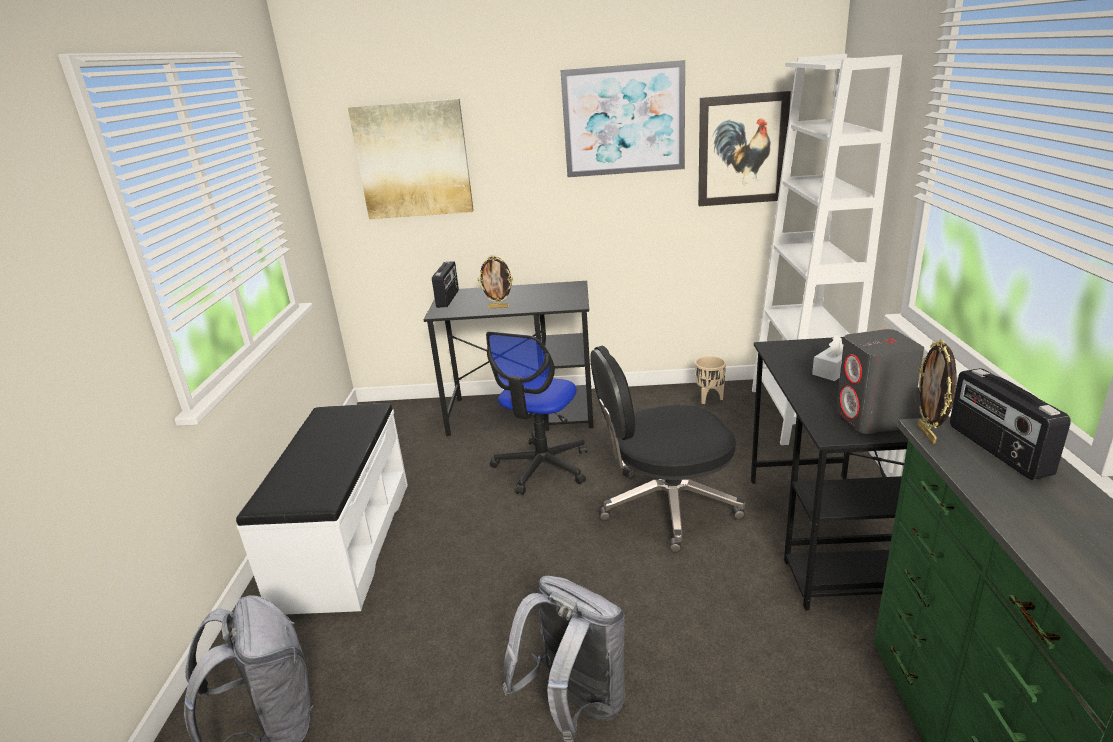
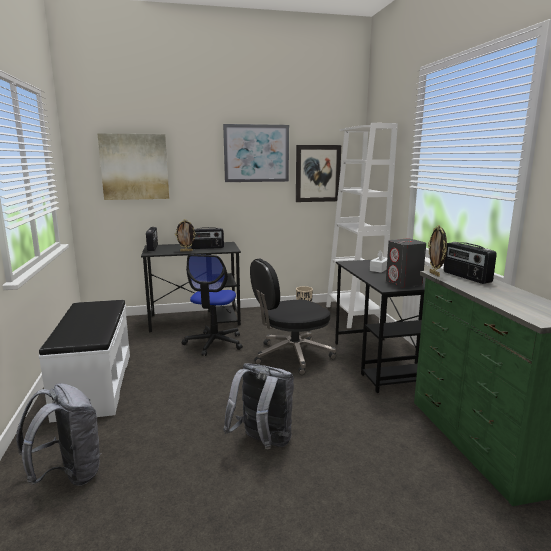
camera: 15 degrees left, 10 degrees down
none -> radio [191,227,224,249]

